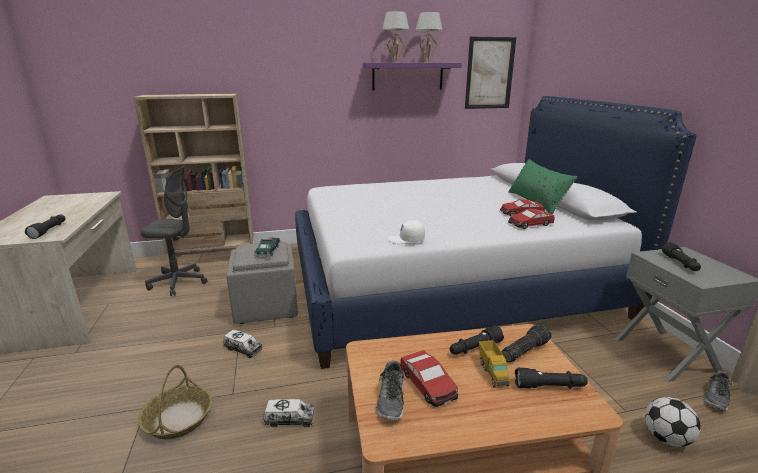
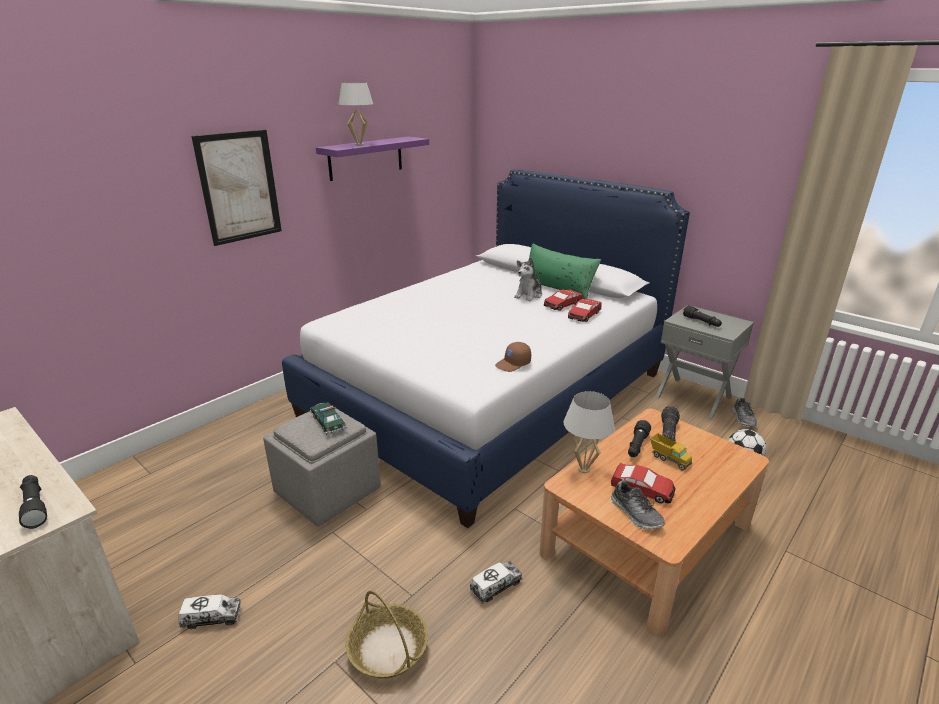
camera: 35 degrees left, 5 degrees up
beige bookcase [133,94,254,262] -> none
grey office chair [141,167,208,296] -> none
toy truck [223,329,262,358] -> toy truck moved to [178,595,241,629]
white cap [388,220,425,244] -> brown cap [495,342,531,372]
white table lamp [416,12,443,63] -> white table lamp moved to [564,391,615,473]
picture [465,37,516,109] -> picture moved to [191,130,282,246]
black flashlight [515,368,588,389] -> none
none -> plush toy [514,258,542,301]

